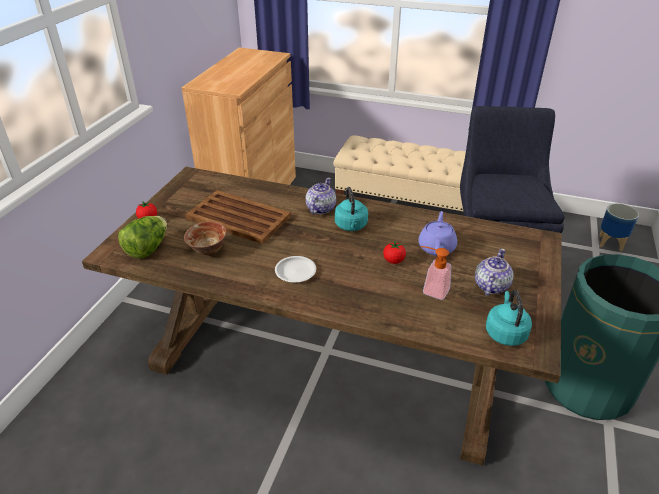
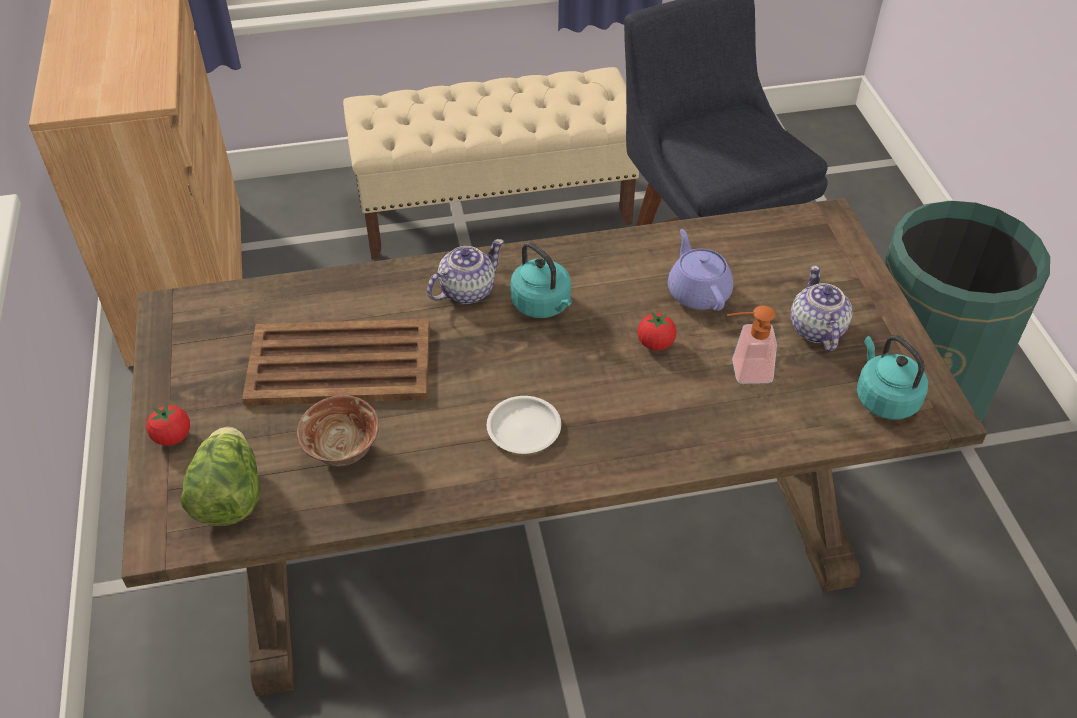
camera: 30 degrees left, 10 degrees up
teapot [306,178,336,214] -> teapot turned 60 degrees clockwise [427,239,504,304]
planter [599,203,639,251] -> none

